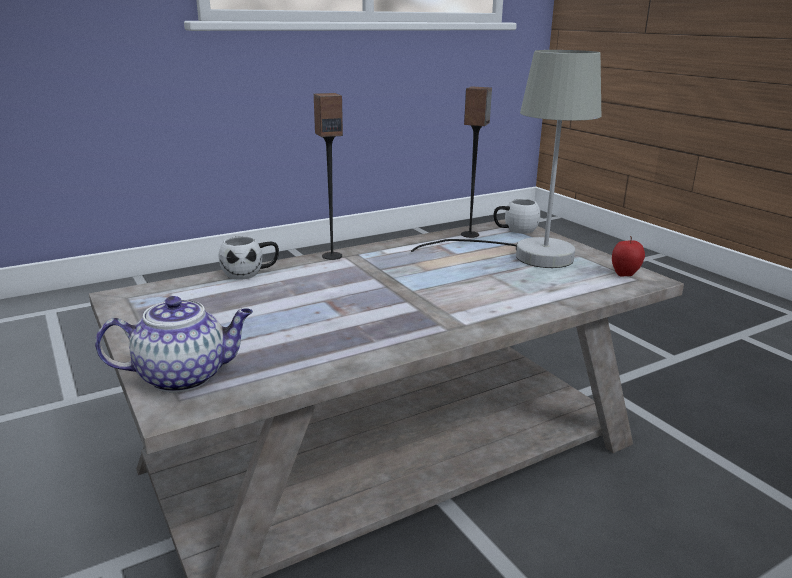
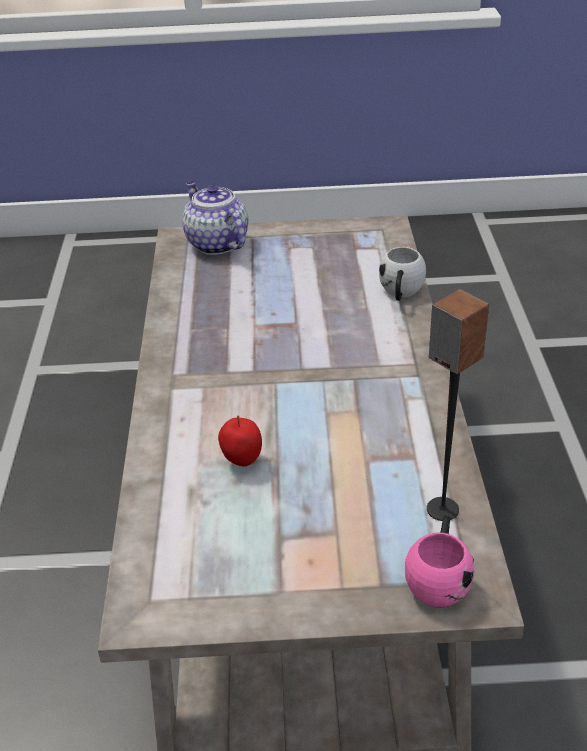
camera: 120 degrees right, 15 degrees up
teapot [95,296,253,393] -> teapot turned 135 degrees clockwise [182,182,248,255]
speaker [314,93,343,260] -> none
grey table lamp [411,50,601,268] -> none
white mug [494,199,540,234] -> pink mug [405,515,475,608]
apple [612,236,645,277] -> apple moved to [218,416,262,466]

